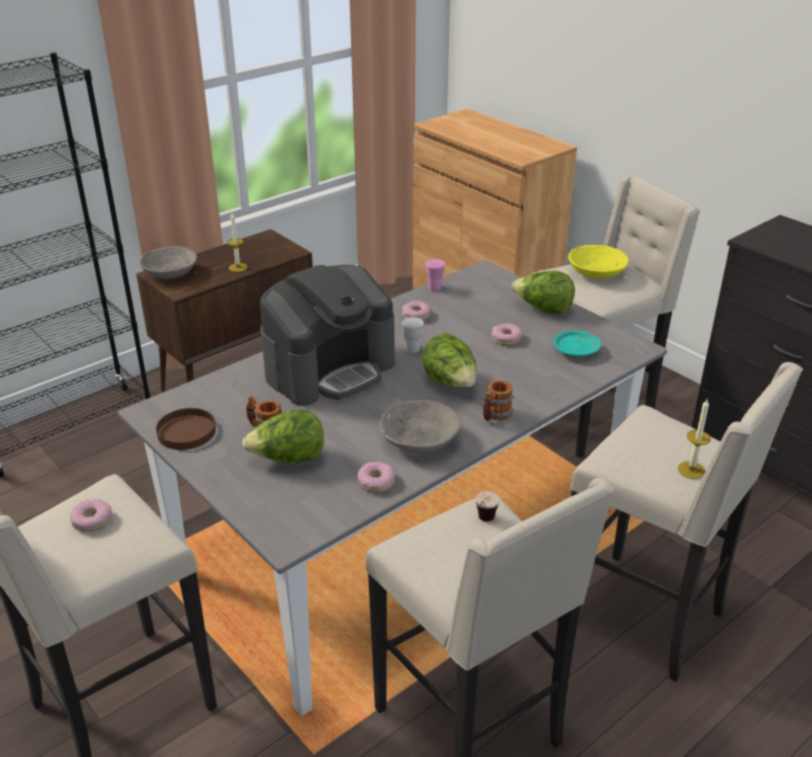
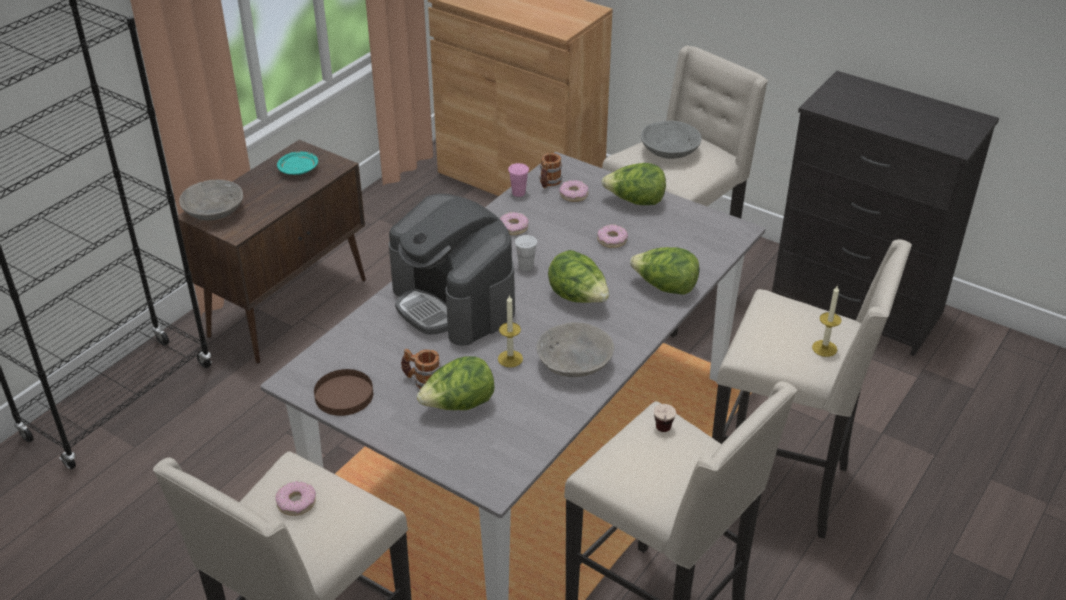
camera: 15 degrees left, 5 degrees up
candle [227,213,247,272] -> candle moved to [498,295,523,368]
coffee machine [260,265,395,406] -> coffee machine turned 105 degrees clockwise [389,194,515,346]
donut [357,462,395,493] -> donut moved to [559,180,588,202]
mug [483,380,514,421] -> mug moved to [539,153,563,188]
turquoise plate [553,330,601,357] -> turquoise plate moved to [277,152,318,175]
yellow bowl [568,245,629,279] -> grey bowl [641,121,702,159]
none -> lettuce [630,247,700,295]

